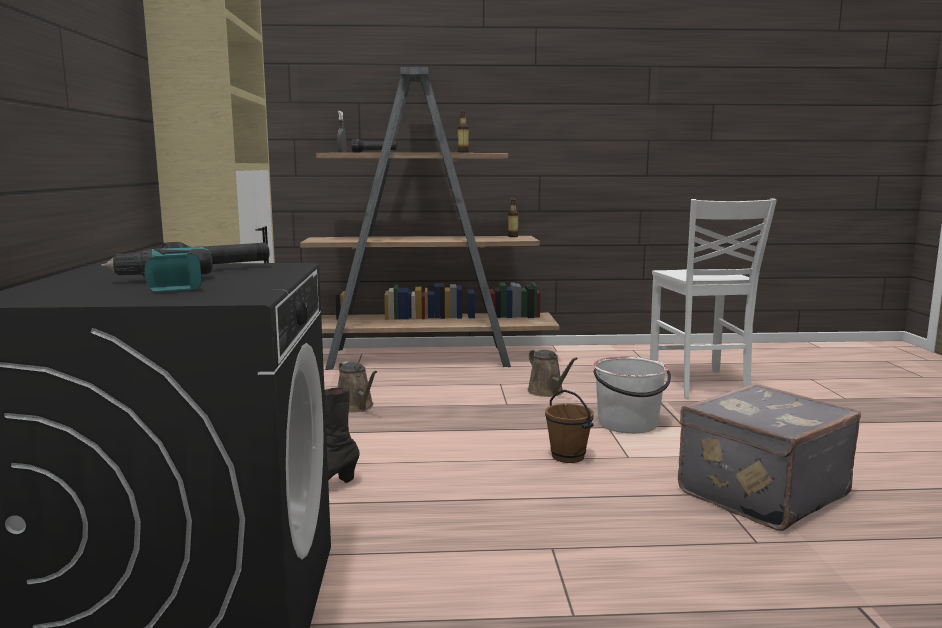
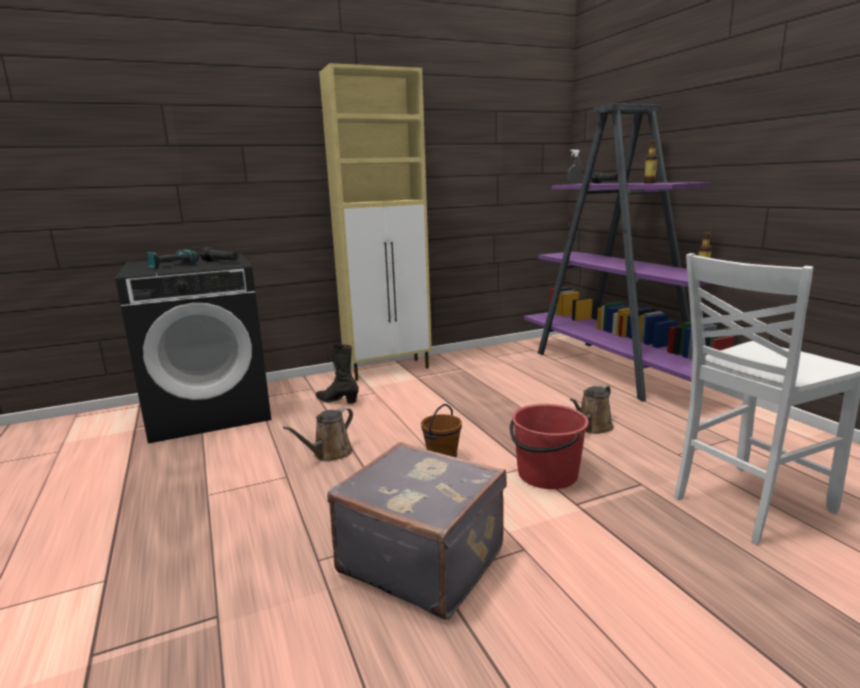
camera: 70 degrees right, 5 degrees up
brown bookcase [300,67,560,370] -> purple bookcase [524,103,734,402]
brown watering can [337,361,377,413] -> brown watering can moved to [283,407,353,461]
white bucket [593,357,671,434] -> red bucket [510,404,589,489]

